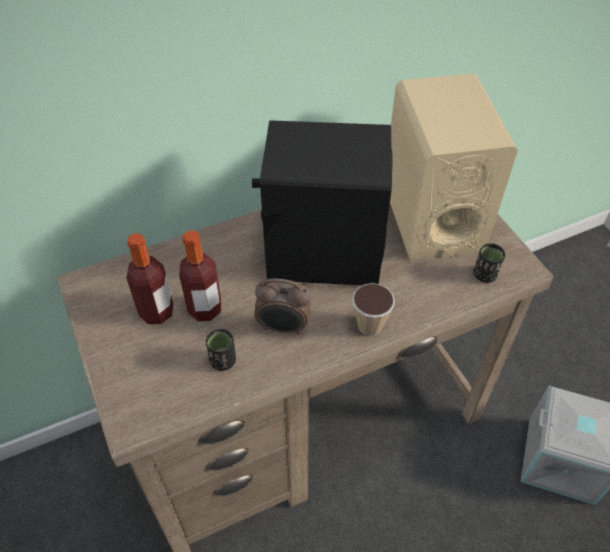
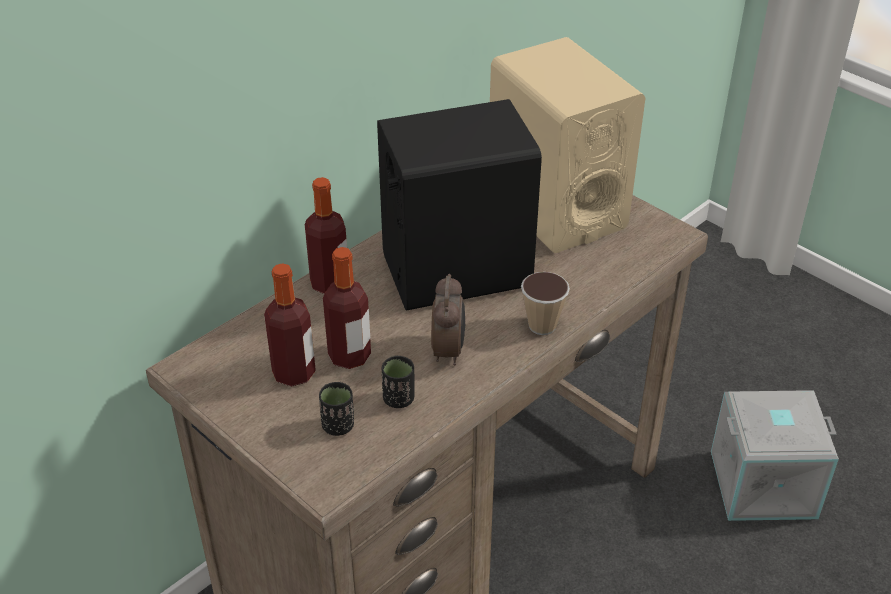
camera: 20 degrees left, 10 degrees down
alarm clock [254,278,311,335] -> alarm clock turned 75 degrees counterclockwise [431,274,465,365]
black cup [473,243,505,283] -> black cup moved to [319,382,354,436]
none -> bottle [305,177,347,294]

